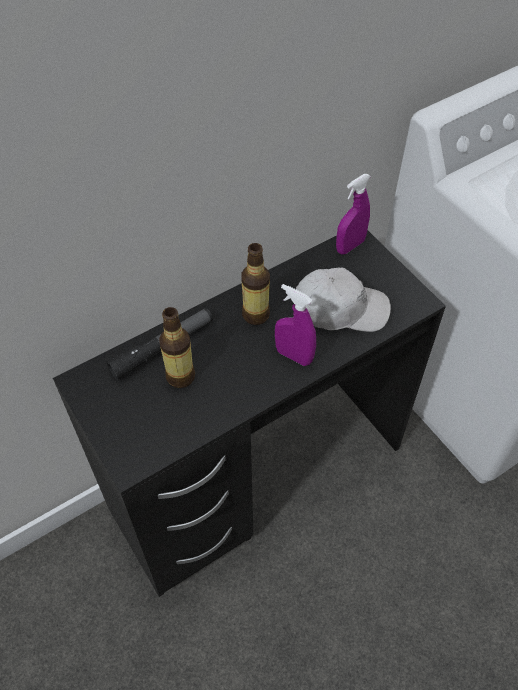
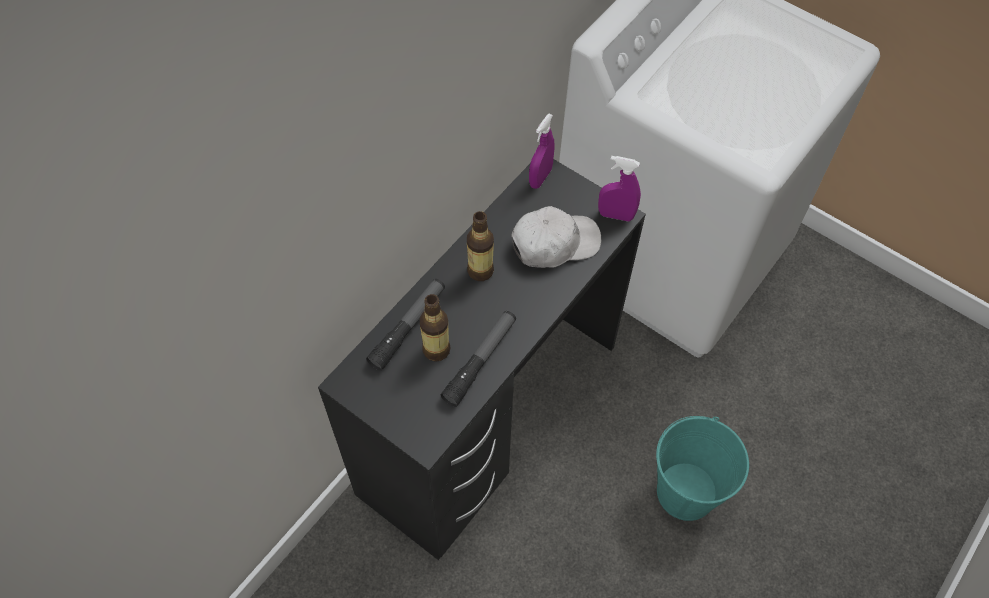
camera: 20 degrees left, 5 degrees up
purple spray bottle [275,284,316,366] -> purple spray bottle moved to [598,156,641,222]
none -> flashlight [441,311,516,407]
none -> turquoise bucket [656,416,749,521]

